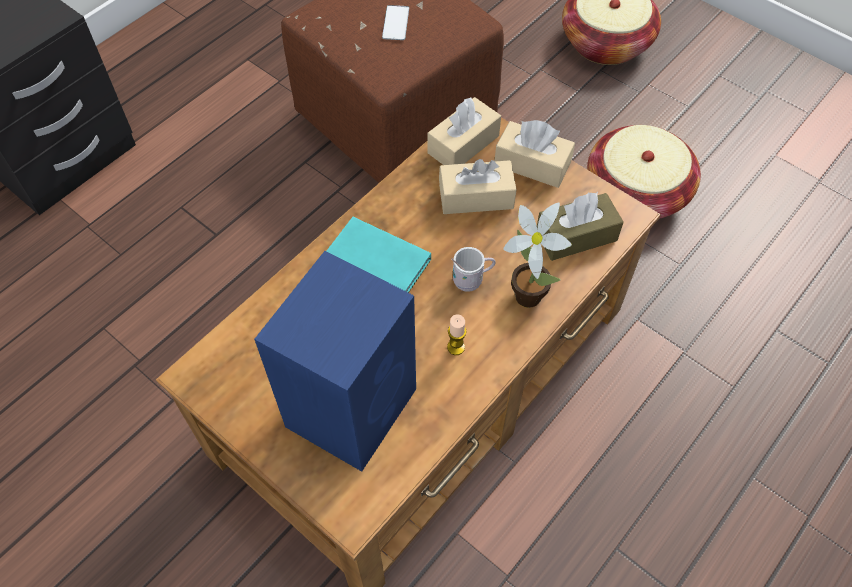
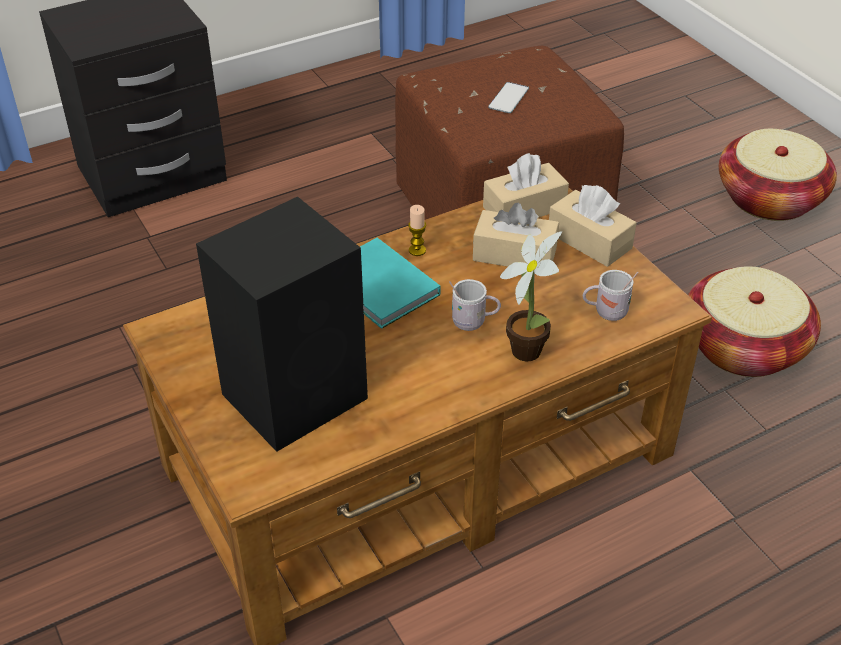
camera: 20 degrees right, 15 degrees down
blue speaker [254,251,416,472] -> black speaker [196,197,368,452]
candle [447,314,466,355] -> candle moved to [408,205,426,256]
brown tissue box [537,192,624,261] -> white mug [583,270,639,321]

